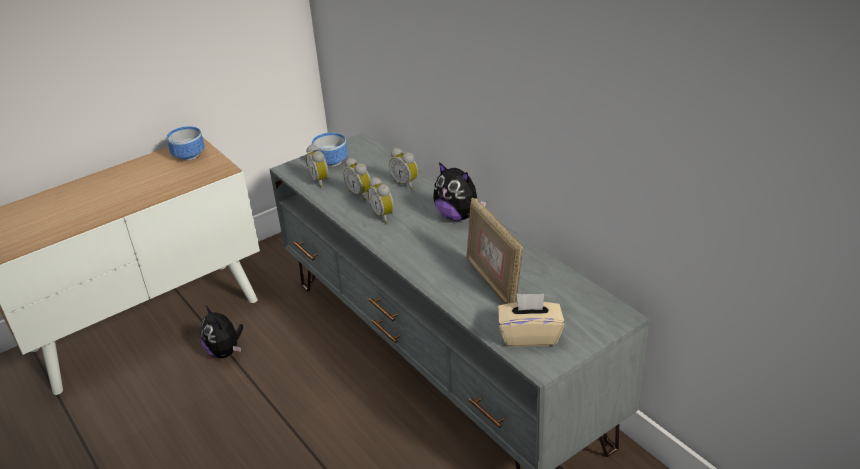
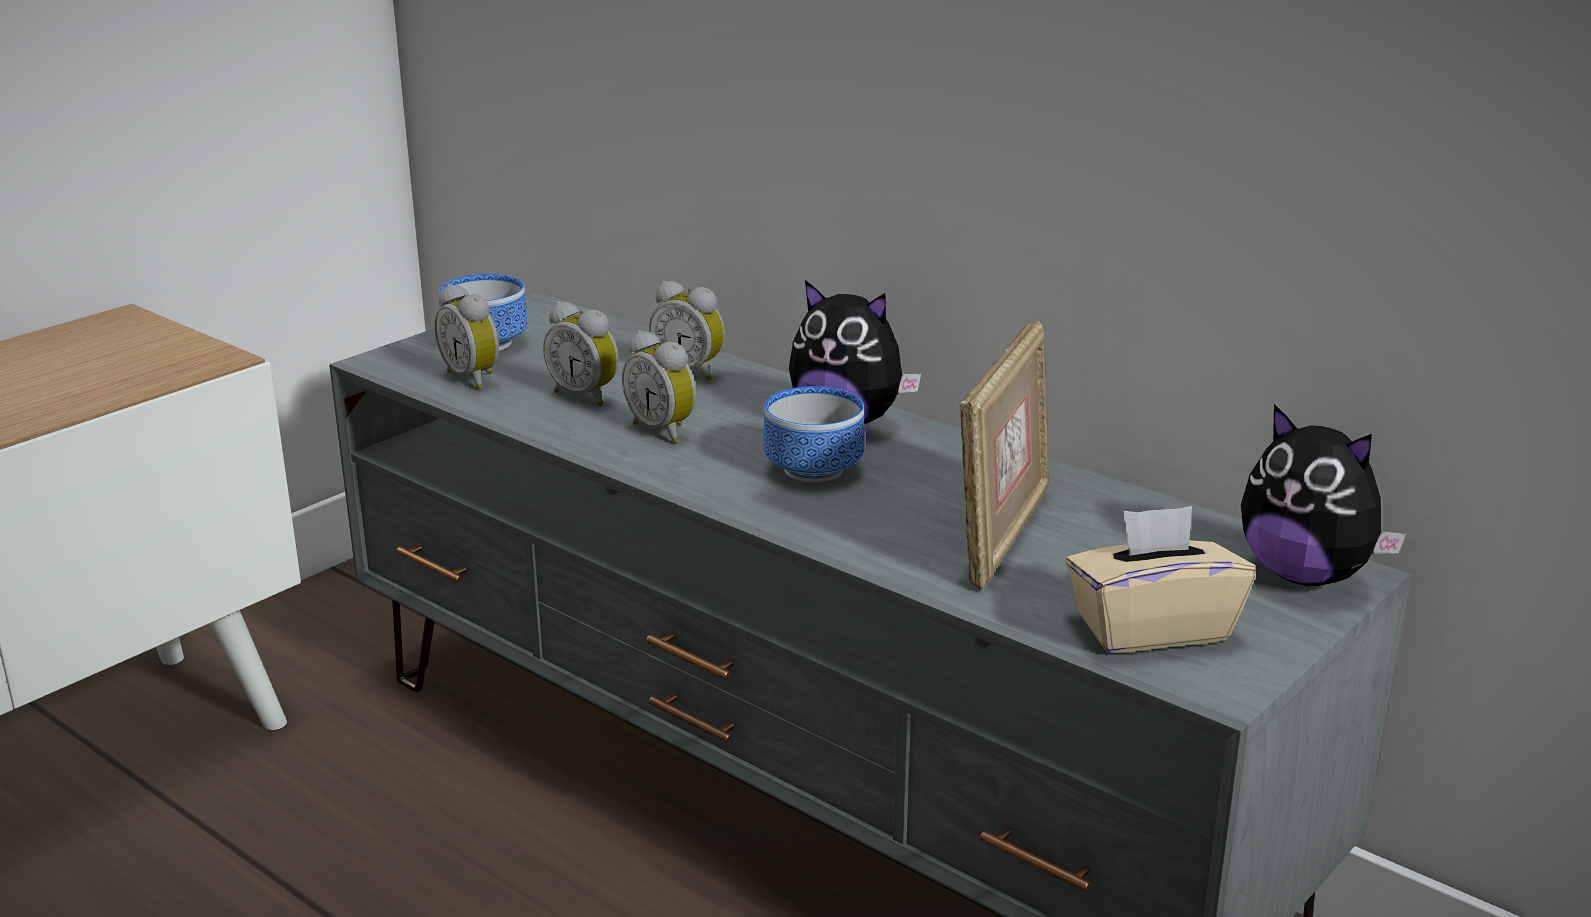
camera: 15 degrees left, 10 degrees down
bowl [166,126,205,161] -> bowl moved to [763,386,865,483]
plush toy [200,305,243,358] -> plush toy moved to [1241,404,1406,586]
picture frame [466,198,523,304] -> picture frame turned 120 degrees counterclockwise [959,319,1049,591]

